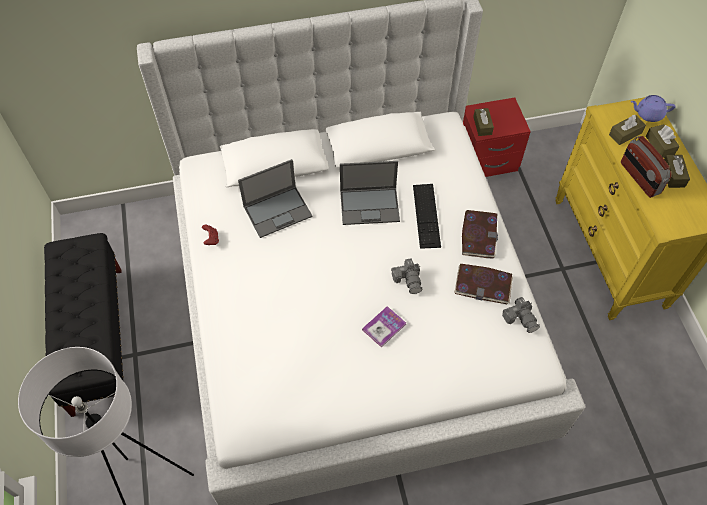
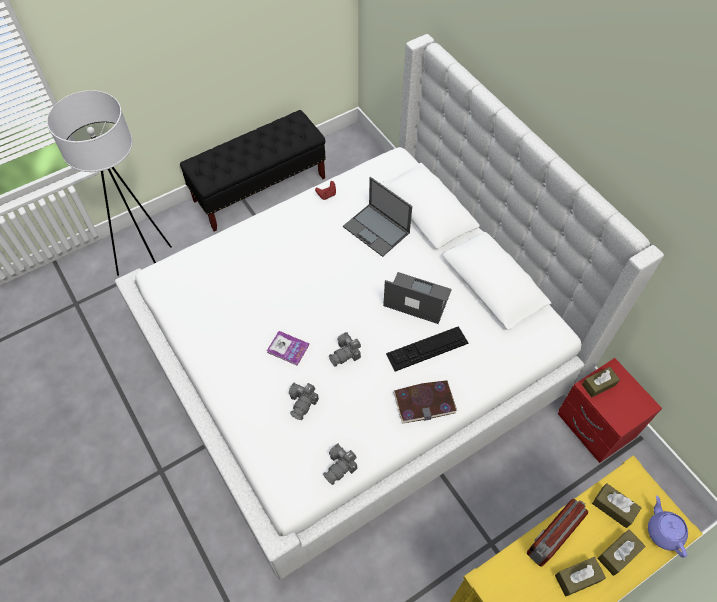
camera: 70 degrees right, 0 degrees up
laptop [340,161,400,225] -> laptop turned 135 degrees clockwise [383,272,452,324]
book [454,264,513,304] -> none
none -> camera [289,383,319,420]

